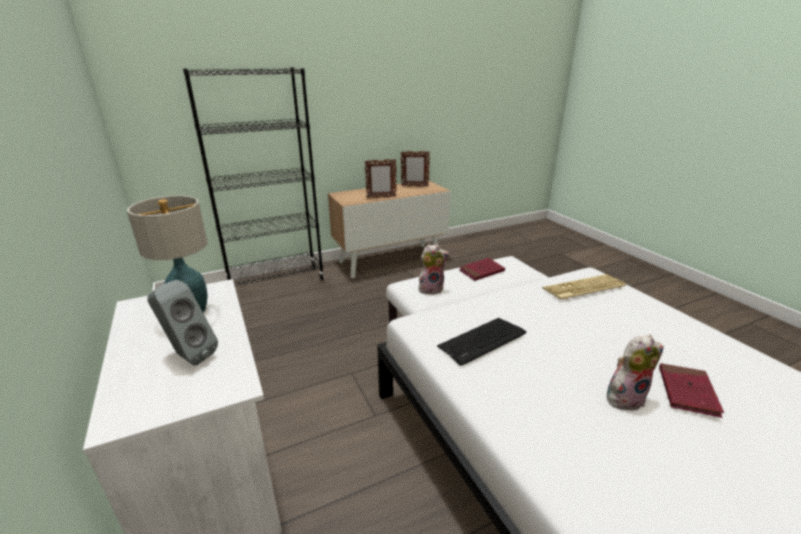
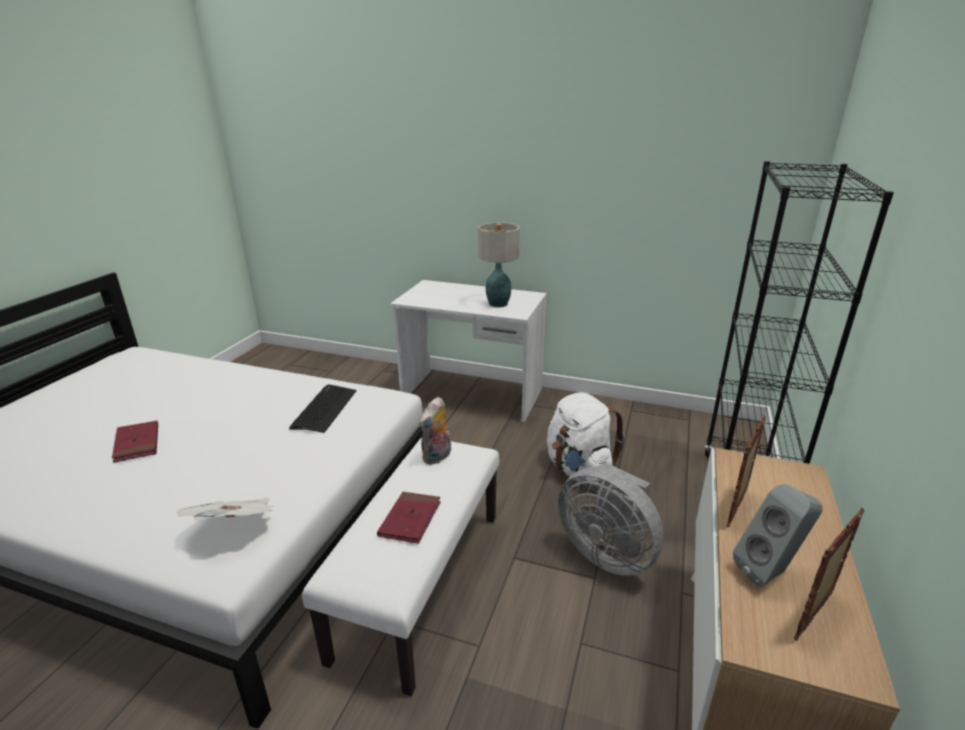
camera: 135 degrees right, 0 degrees up
grey speaker [147,280,218,366] -> grey speaker moved to [733,484,823,587]
keyboard [542,274,626,300] -> newspaper [177,498,274,520]
plush toy [607,334,664,411] -> none
none -> white backpack [547,393,625,485]
none -> grey fan [558,462,664,576]

